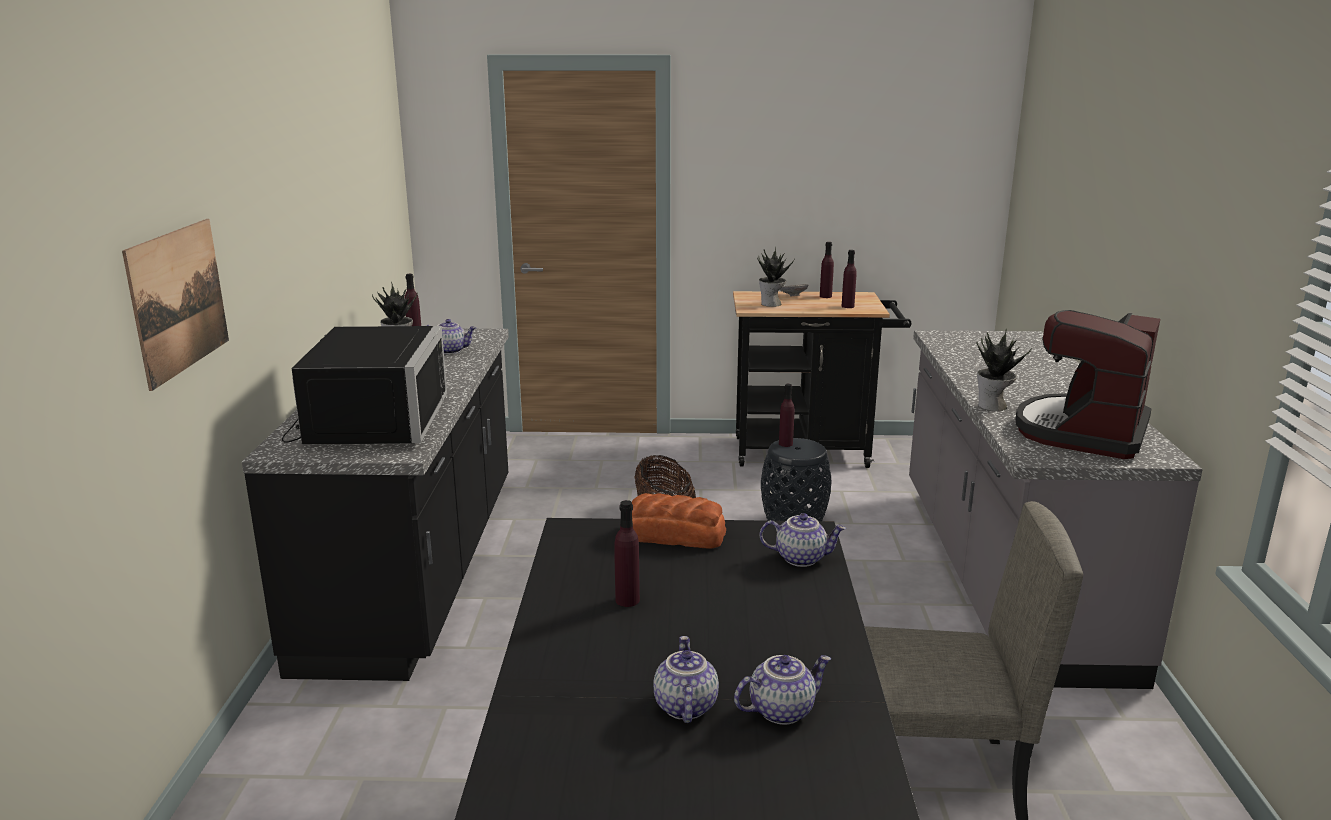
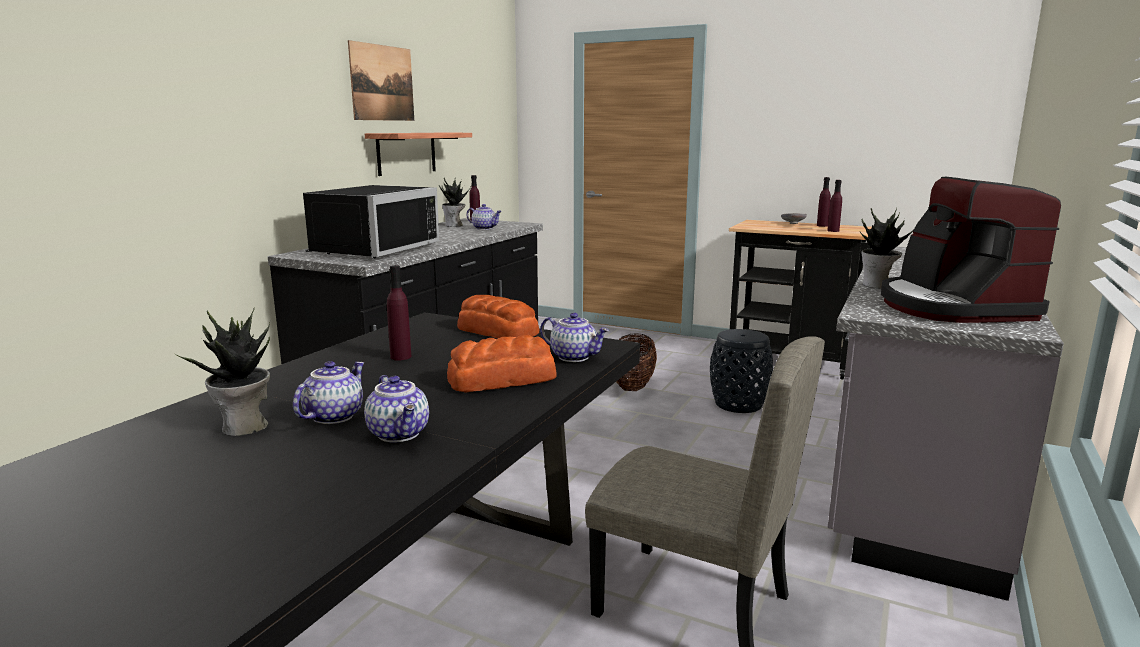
camera: 25 degrees right, 5 degrees down
picture [122,219,229,391] -> picture moved to [348,40,414,121]
teapot [734,655,831,725] -> teapot turned 60 degrees clockwise [364,375,429,443]
potted plant [757,246,795,307] -> potted plant moved to [175,307,270,436]
purple bottle [779,384,794,447] -> none
coffee machine [1015,310,1160,459] -> coffee machine turned 60 degrees counterclockwise [881,177,1061,323]
none -> shelf [365,133,472,176]
none -> bread [447,335,556,393]

